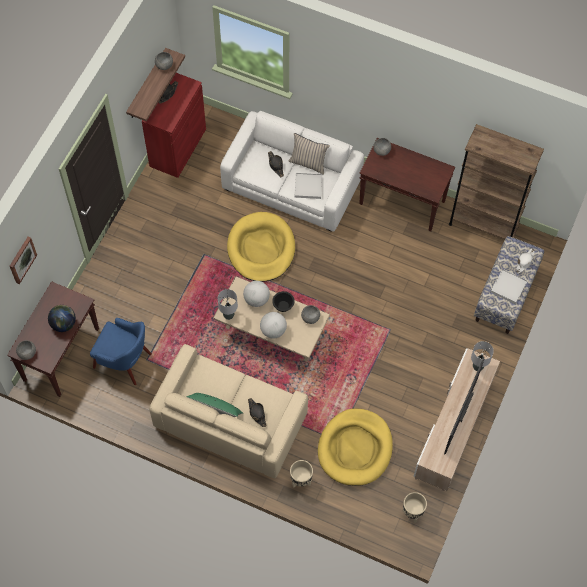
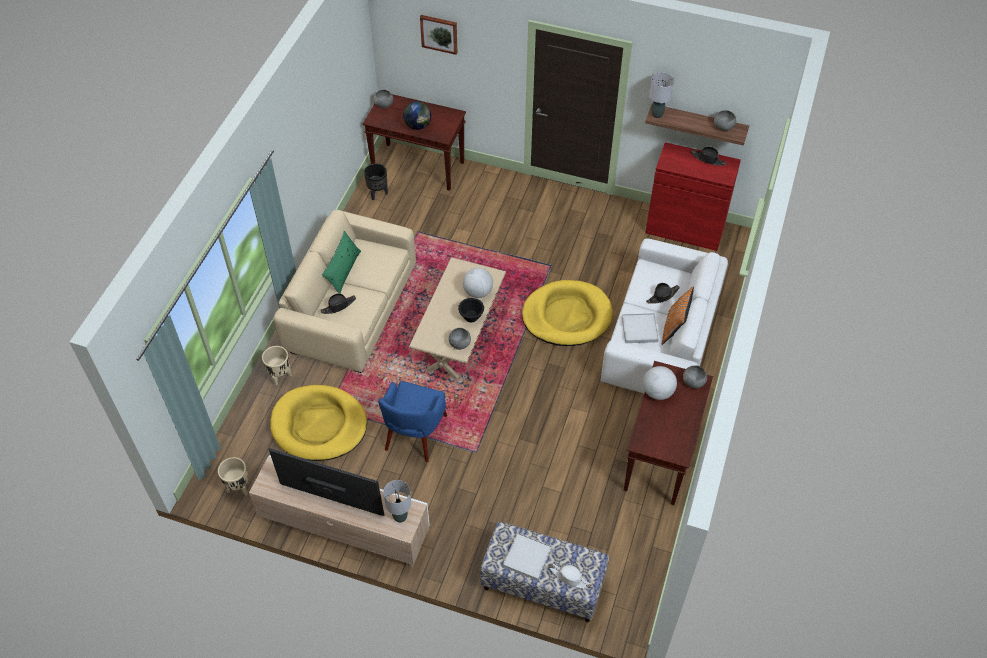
camera: 85 degrees right, 10 degrees down
blue armchair [90,318,152,385] -> blue armchair moved to [378,381,447,462]
grey table lamp [218,289,238,320] -> grey table lamp moved to [649,72,674,118]
globe [260,312,287,339] -> globe moved to [643,366,677,400]
beige pillow [289,133,330,175] -> orange pillow [662,286,694,345]
brown bookcase [449,124,544,240] -> none
none -> black planter [364,163,388,200]

